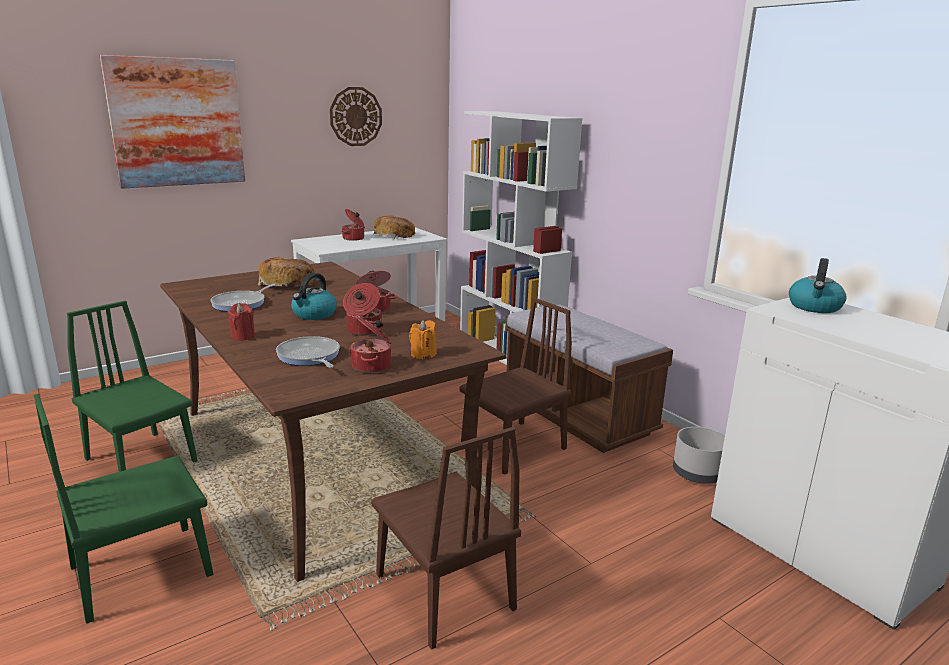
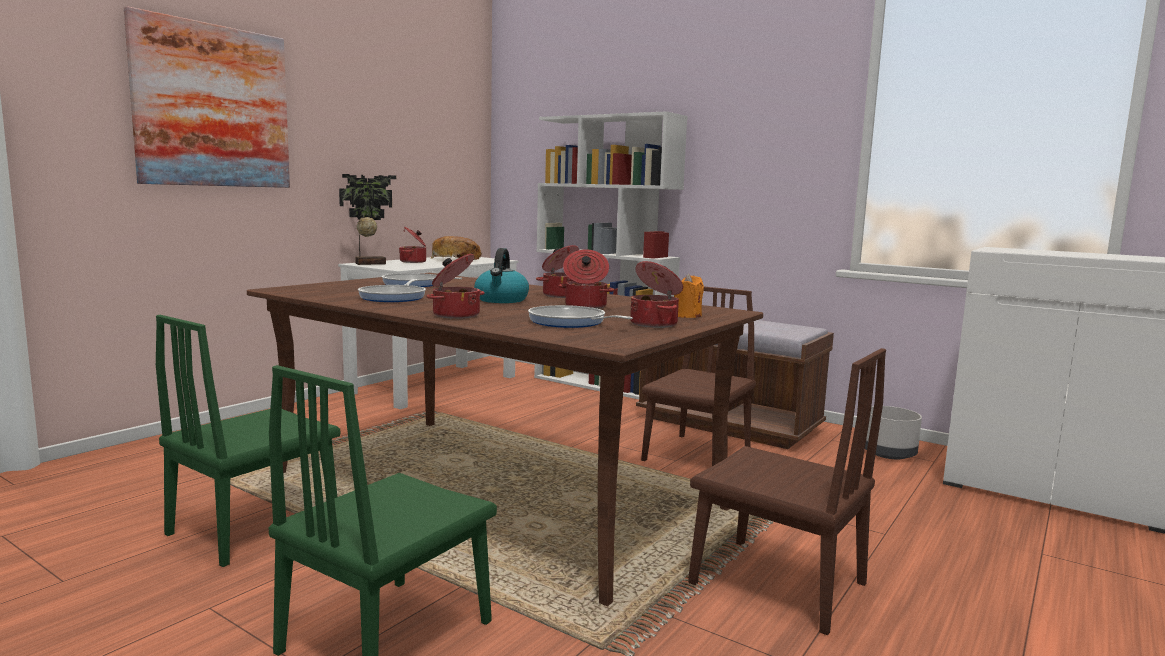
camera: 20 degrees left, 10 degrees down
green chair [67,301,197,472] -> green chair turned 75 degrees counterclockwise [156,315,340,567]
red candle [227,303,255,341] -> cooking pot [426,254,484,319]
bread [258,257,316,288] -> frying pan [382,273,462,287]
wall clock [330,87,382,146] -> none
kettle [789,258,847,313] -> none
none -> potted plant [339,174,396,265]

